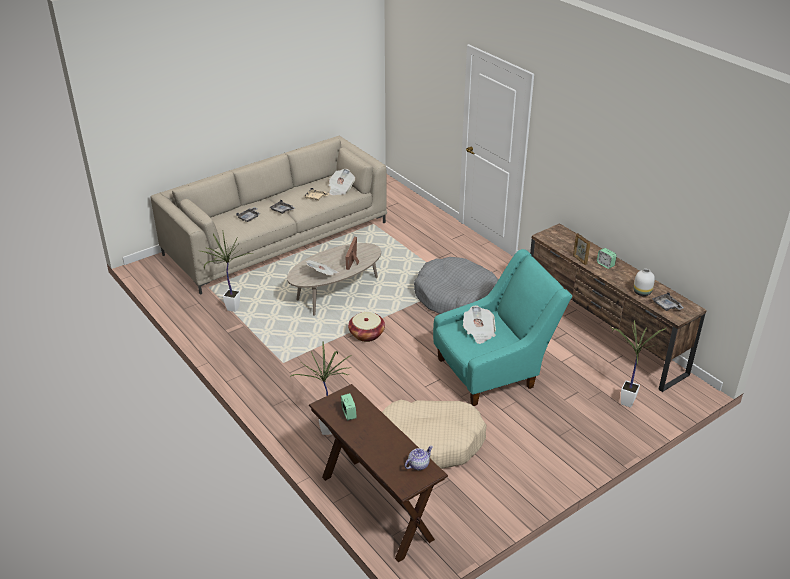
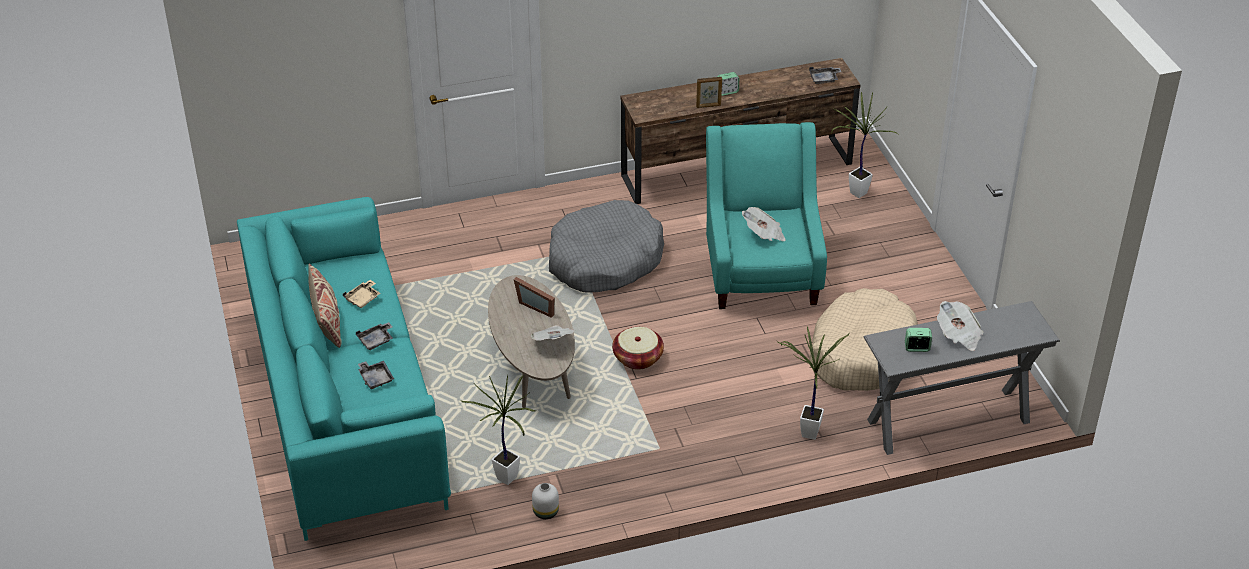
camera: 70 degrees left, 5 degrees up
beige sofa [150,136,387,295] -> turquoise sofa [237,197,451,541]
brown console table [309,384,448,563] -> grey console table [864,301,1060,455]
newspaper [328,169,355,195] -> newspaper moved to [937,301,983,351]
teapot [405,446,433,470] -> none
white vase [634,269,655,296] -> white vase moved to [532,483,559,519]
none -> beige pillow [308,264,342,348]

